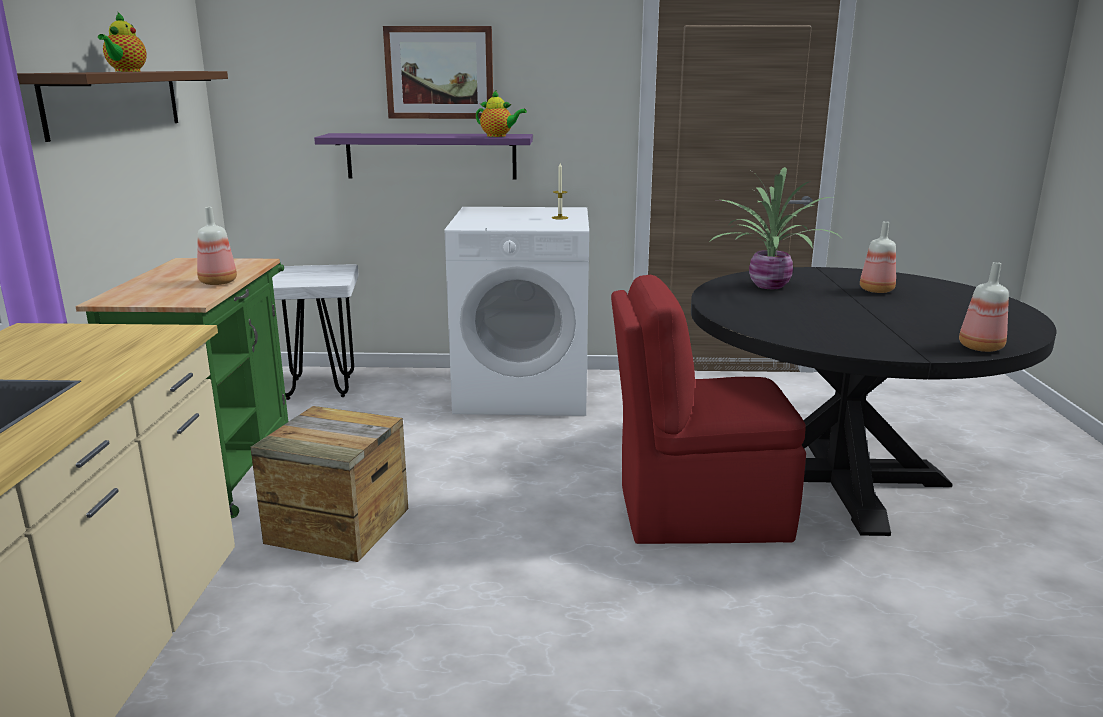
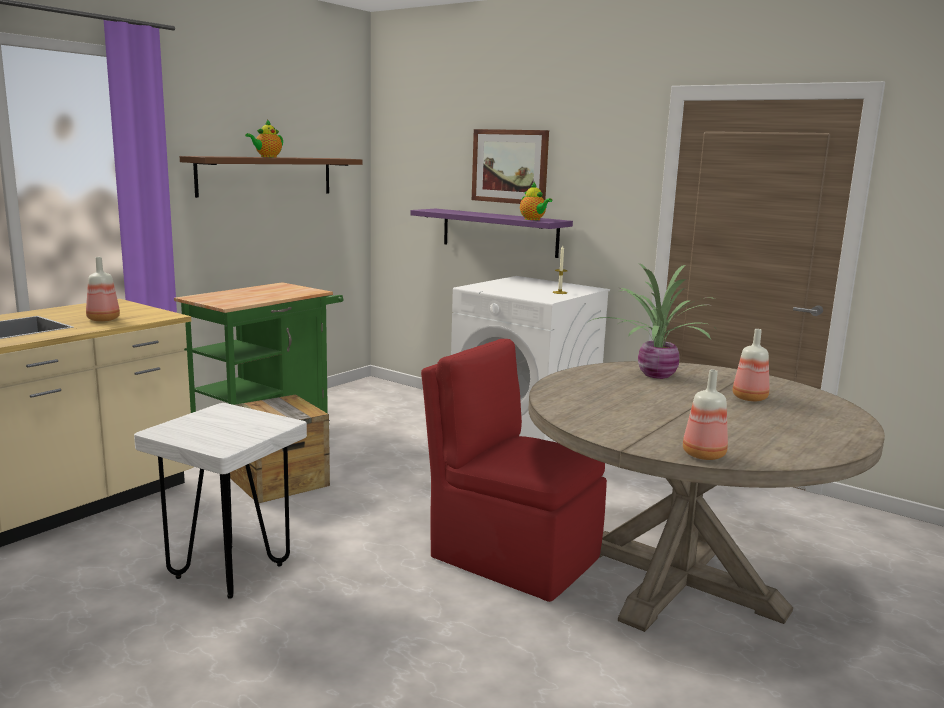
camera: 35 degrees right, 5 degrees down
bottle [197,207,237,285] -> bottle moved to [86,257,120,321]
white stool [272,264,359,400] -> white stool moved to [134,403,307,599]
black dining table [691,267,1056,536] -> beige dining table [528,361,885,632]

